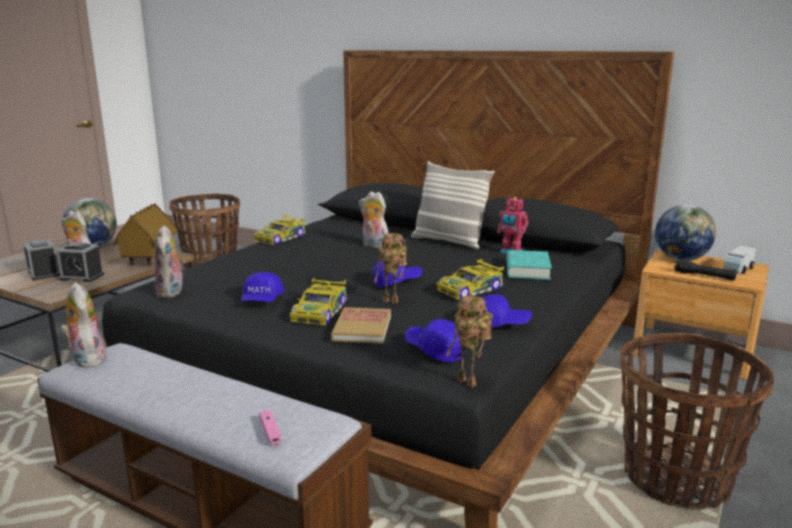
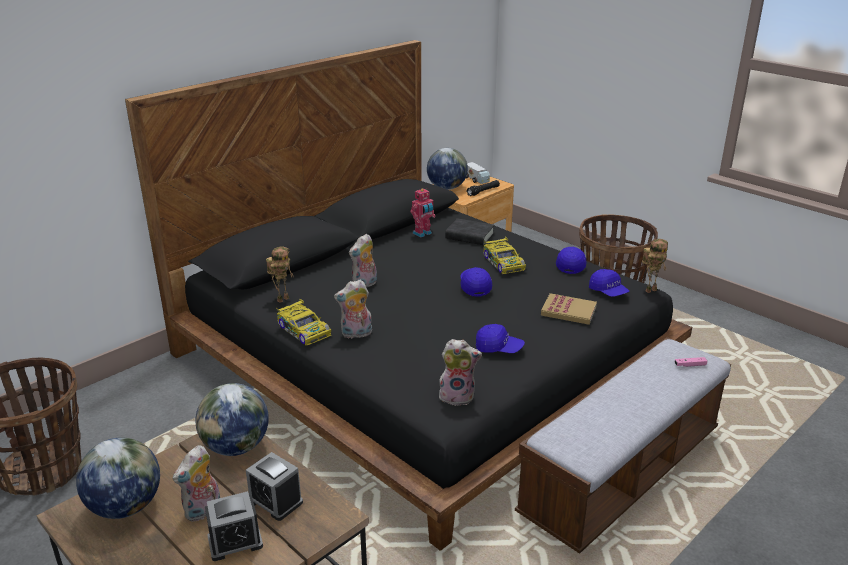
camera: 75 degrees left, 10 degrees up
alarm clock [56,242,104,282] -> alarm clock turned 105 degrees clockwise [246,452,303,521]
plush toy [60,282,107,368] -> plush toy moved to [334,279,372,339]
toy house [114,203,178,266] -> globe [195,383,269,456]
toy car [290,277,346,325] -> none
toy robot [375,233,407,304] -> toy robot moved to [266,247,294,303]
blue cap [405,319,465,363] -> blue cap turned 90 degrees counterclockwise [589,269,629,297]
pillow [411,161,494,249] -> none
turquoise book [507,250,552,280] -> black book [445,218,494,245]

